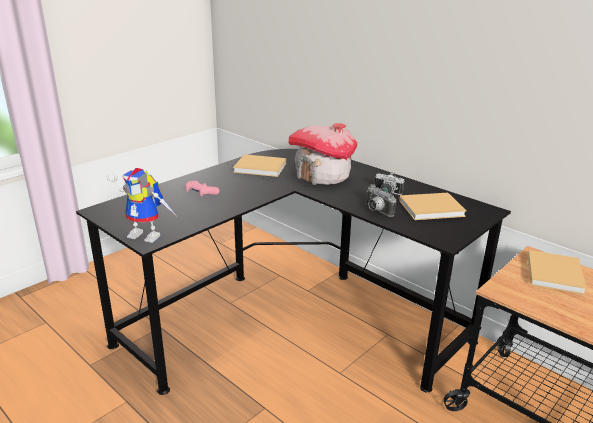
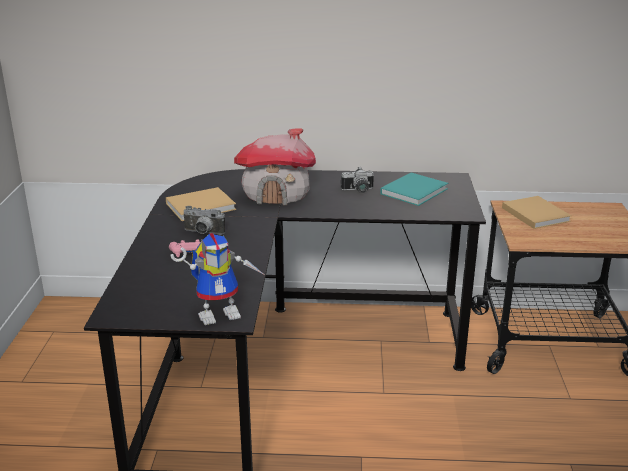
camera: 40 degrees left, 0 degrees up
camera [366,184,397,217] -> camera moved to [182,206,225,235]
beige book [399,193,466,220] -> turquoise book [380,173,448,206]

